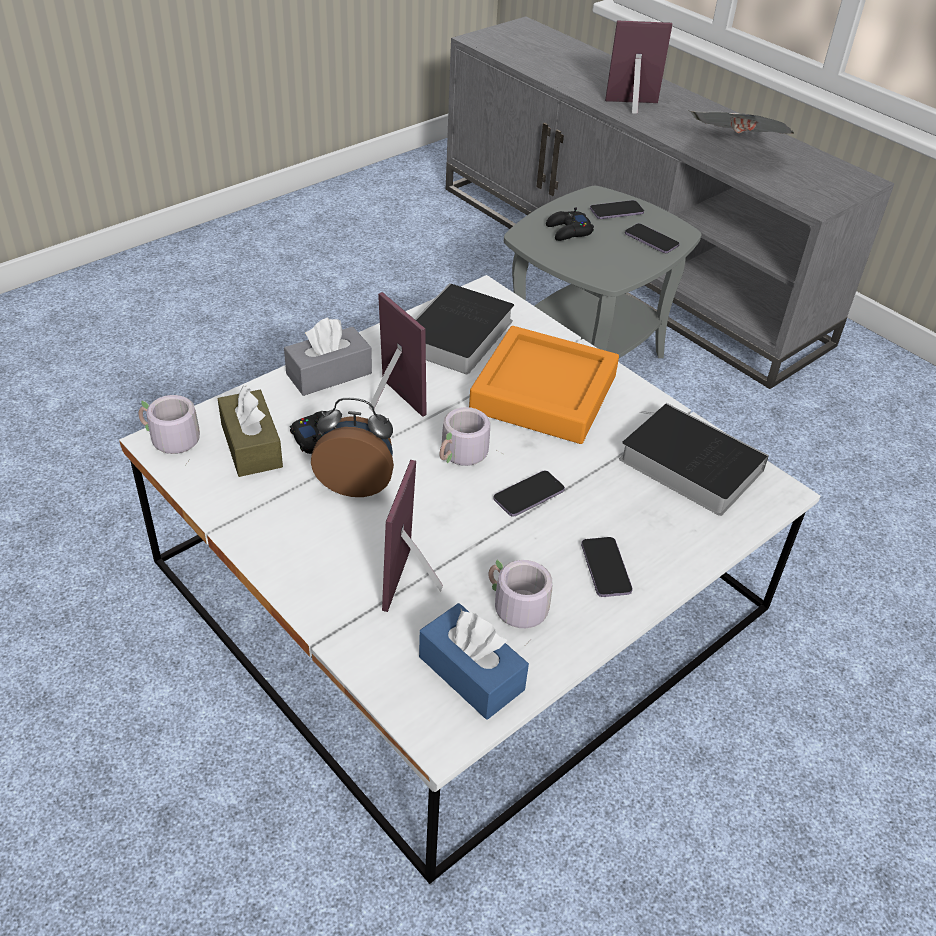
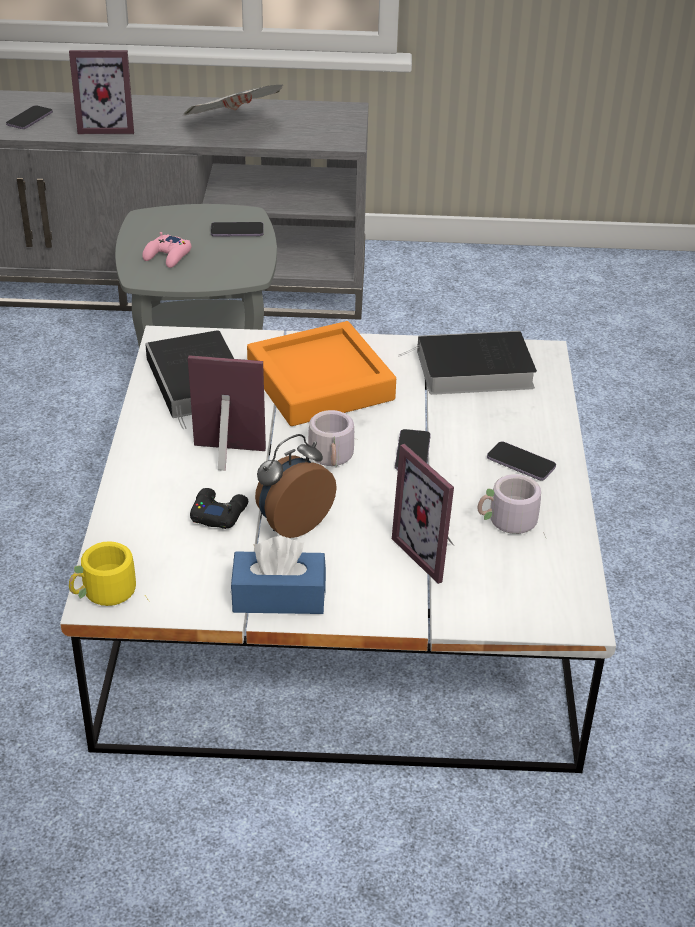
camera: 45 degrees left, 5 degrees down
grey mug [138,395,200,464] -> yellow mug [69,541,149,606]
brown tissue box [218,386,283,477] -> none
grey tissue box [284,318,372,396] -> none
blue tissue box [419,603,529,720] -> blue tissue box moved to [231,536,326,614]
black game controller [546,207,594,241] -> pink game controller [142,232,191,268]
phone [590,200,644,219] -> phone moved to [6,105,53,129]
picture frame [605,21,672,114] -> picture frame turned 135 degrees counterclockwise [69,50,134,134]

